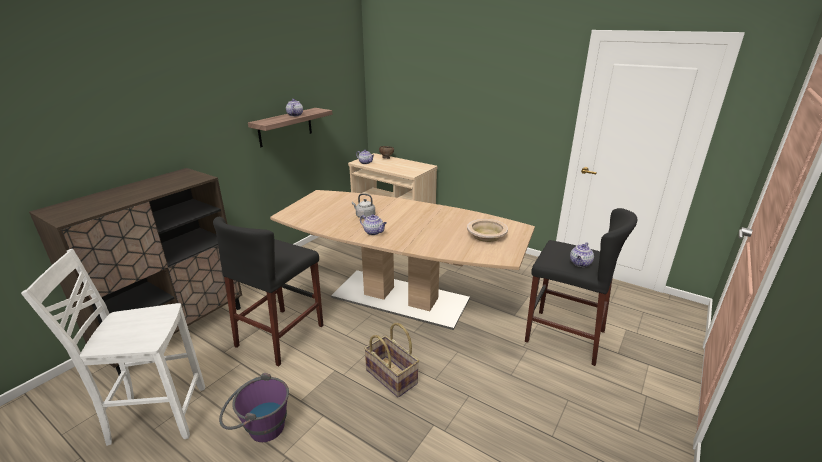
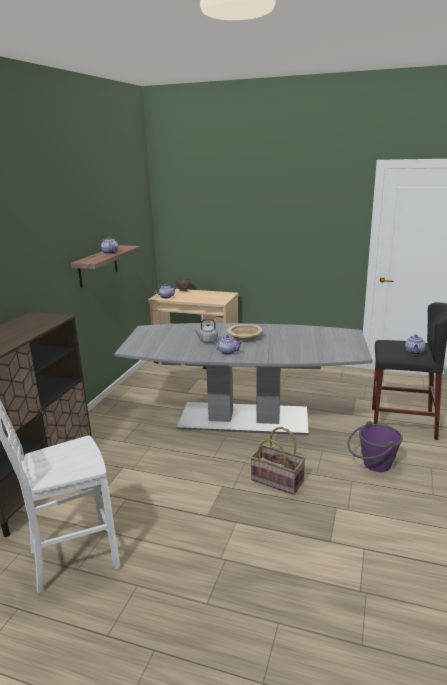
camera: 15 degrees left, 5 degrees down
black stool [213,217,323,367] -> none
purple bucket [219,373,289,442] -> purple bucket moved to [347,421,403,472]
brown dining table [270,190,535,330] -> grey dining table [114,323,373,435]
beige bowl [467,219,508,242] -> beige bowl moved to [227,324,262,342]

